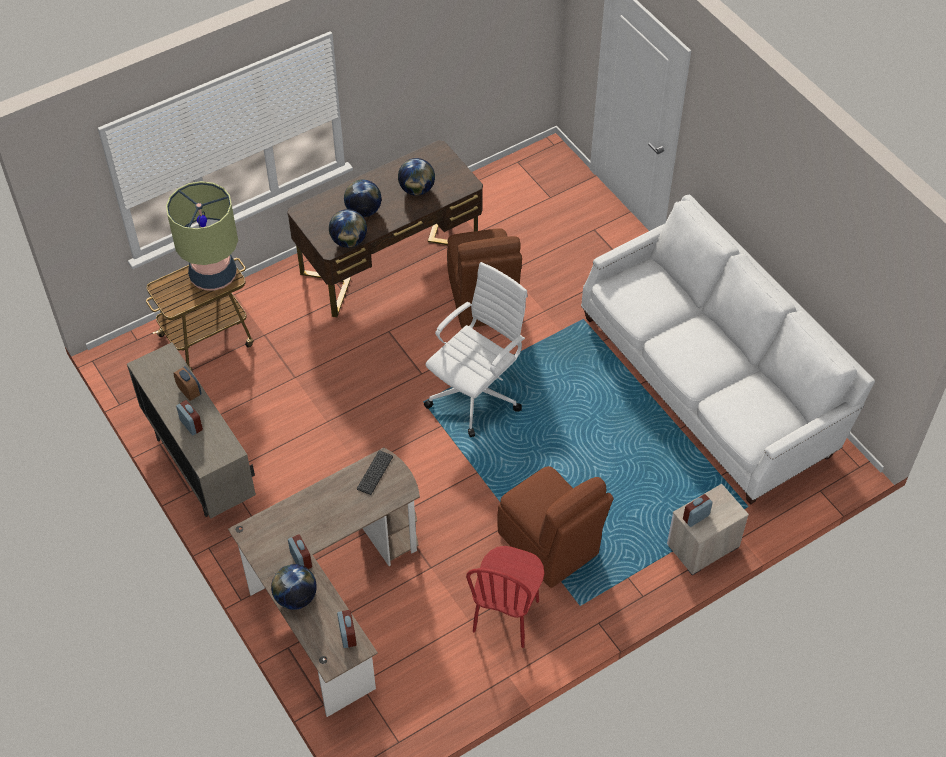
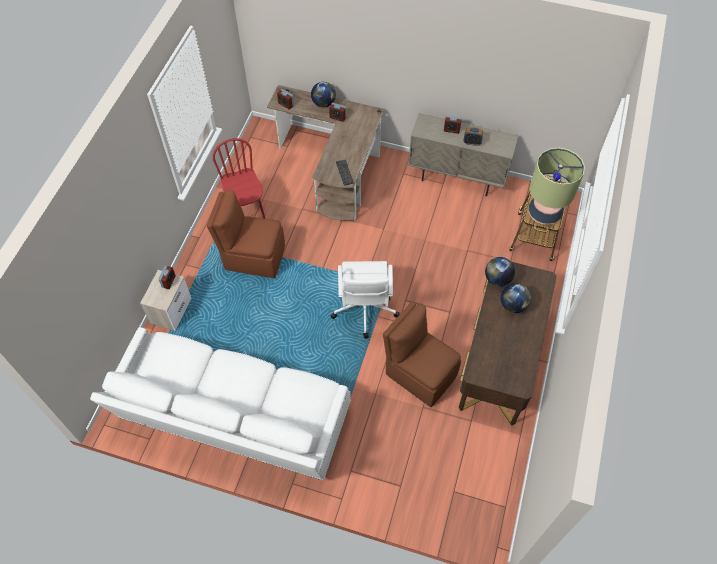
camera: 140 degrees right, 5 degrees up
globe [398,158,435,196] -> none

